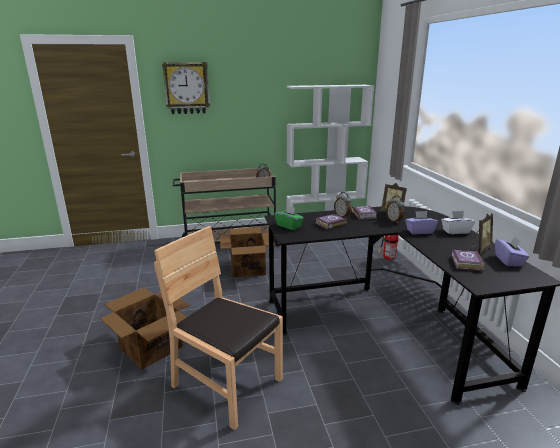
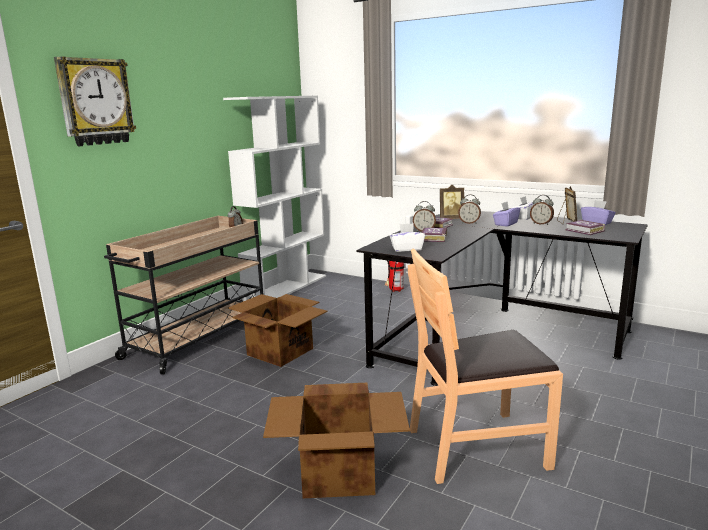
camera: 45 degrees left, 5 degrees down
green tissue box [274,205,304,230] -> white tissue box [390,223,425,252]
none -> alarm clock [530,195,554,225]

